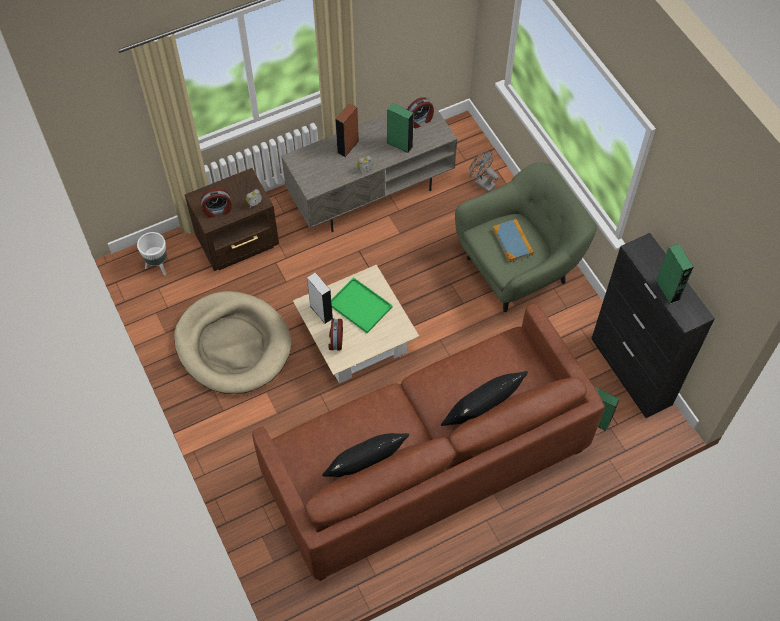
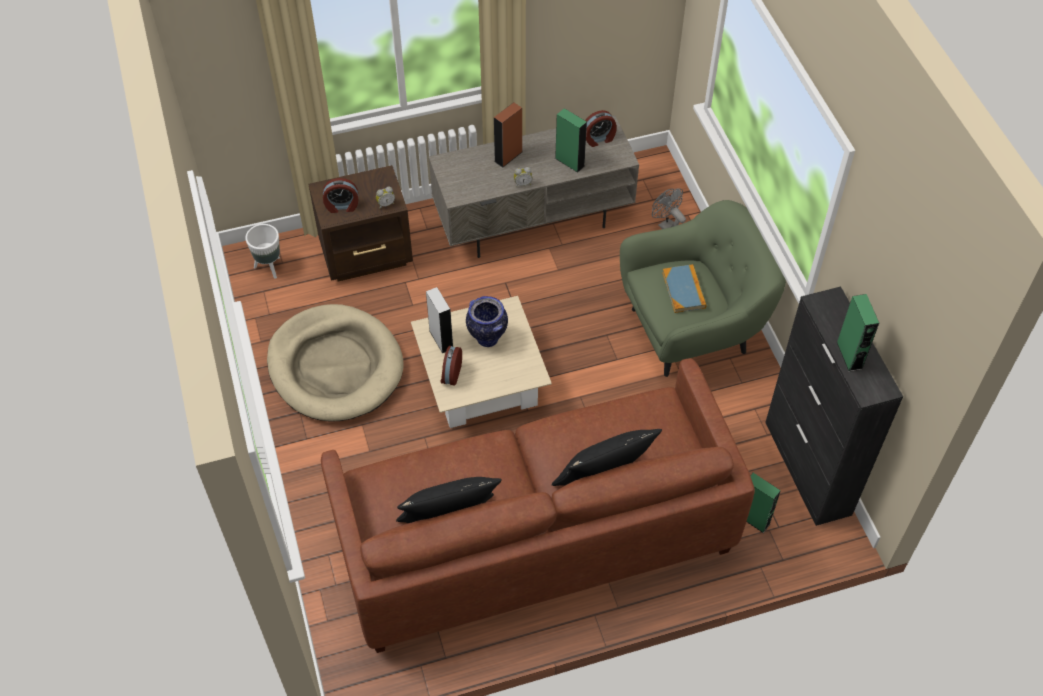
camera: 10 degrees right, 5 degrees down
green tray [331,277,393,333] -> vase [466,296,508,347]

